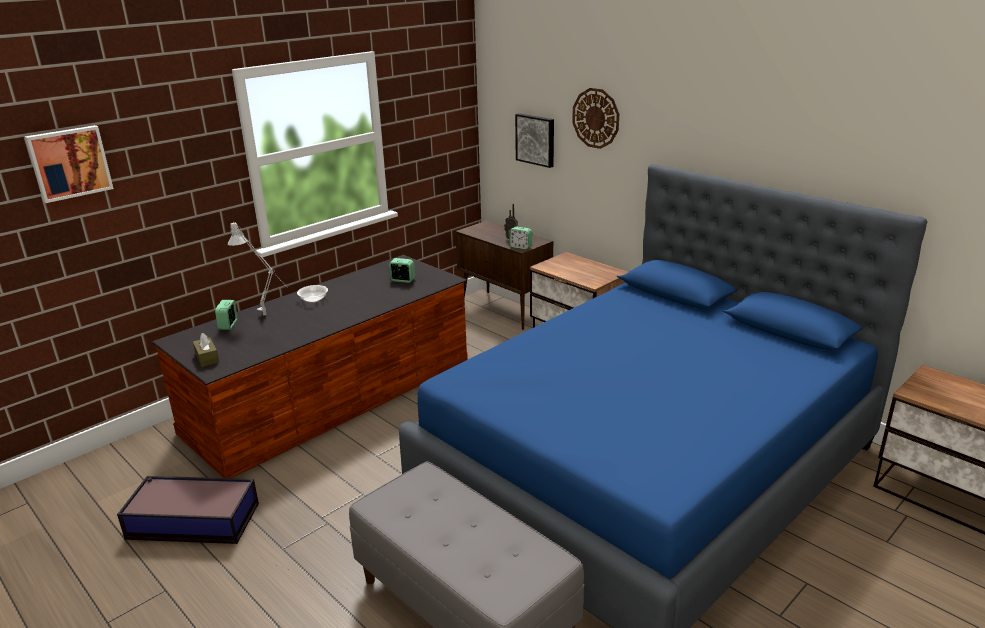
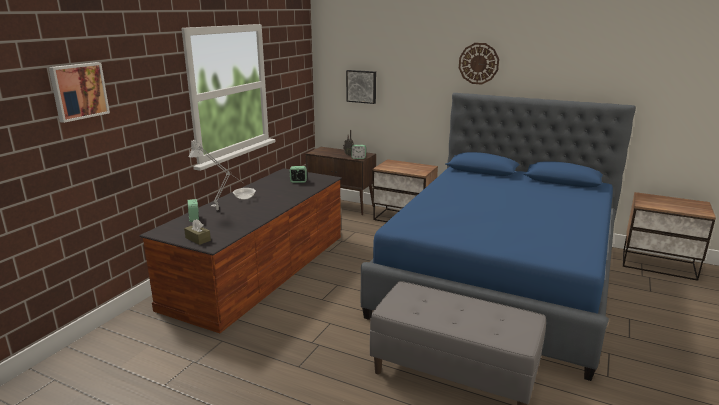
camera: 20 degrees left, 5 degrees down
storage box [117,476,259,544] -> none
wall clock [572,88,619,149] -> wall clock moved to [459,43,499,84]

